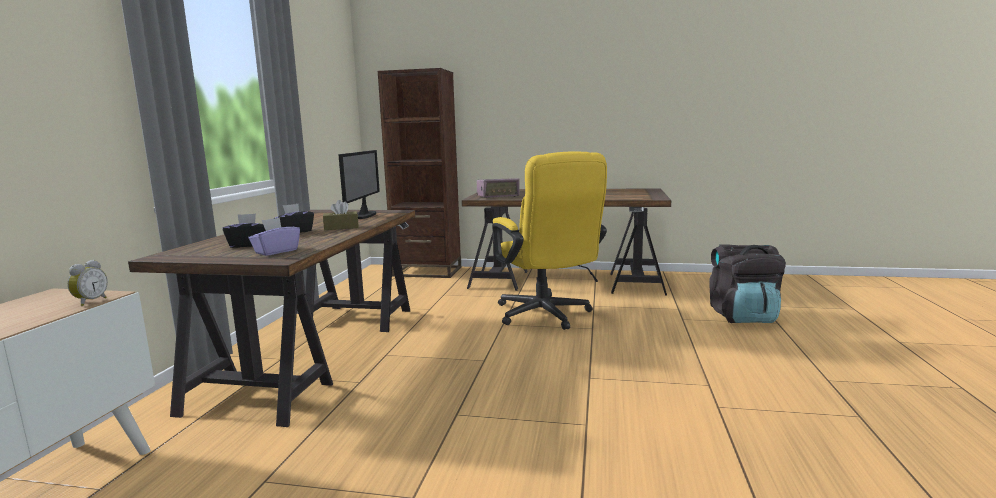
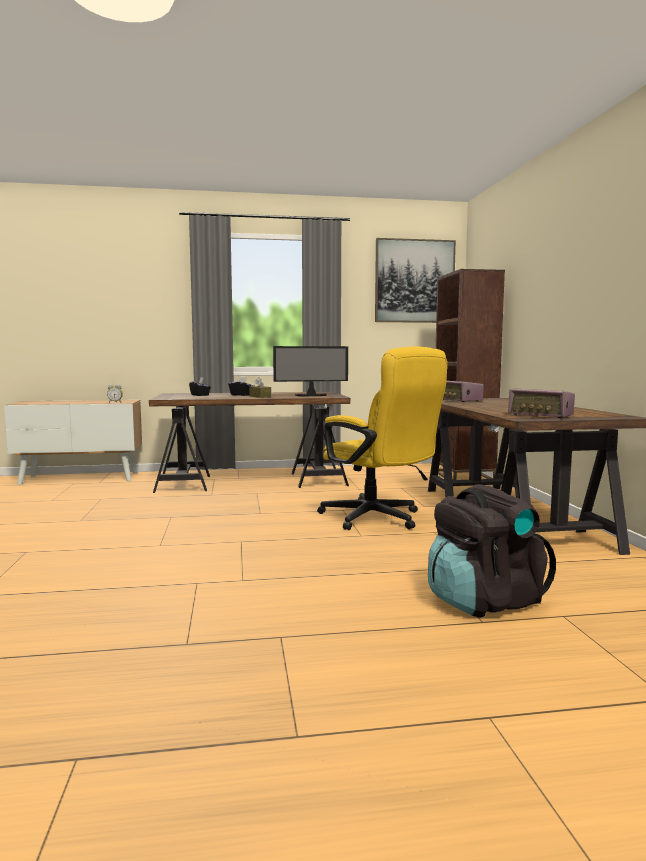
camera: 70 degrees right, 5 degrees down
purple tissue box [249,217,300,256] -> none
yellow office chair [492,151,607,330] -> yellow office chair turned 90 degrees counterclockwise [317,346,447,530]
none -> picture [375,238,456,323]
none -> radio [508,388,575,418]

